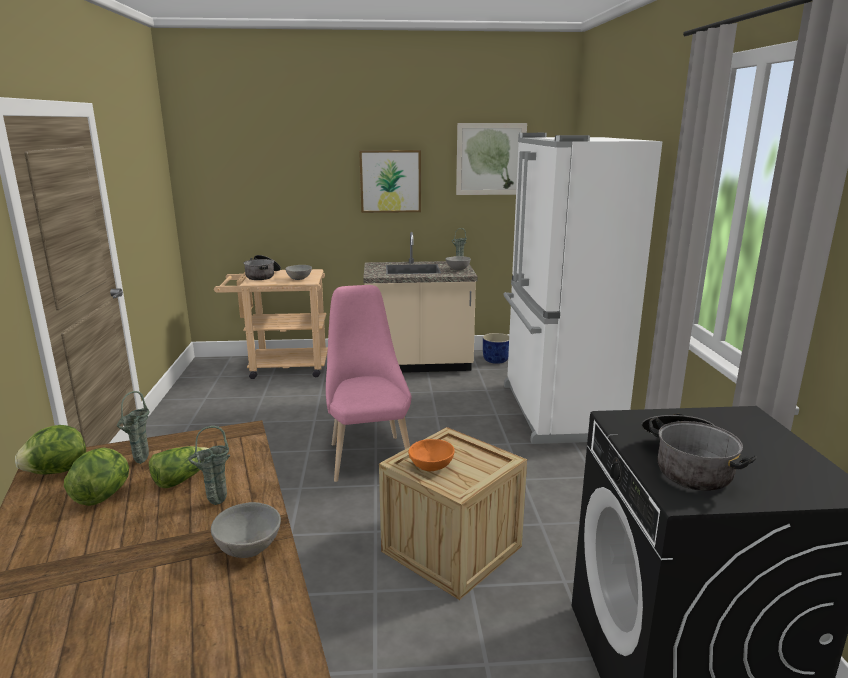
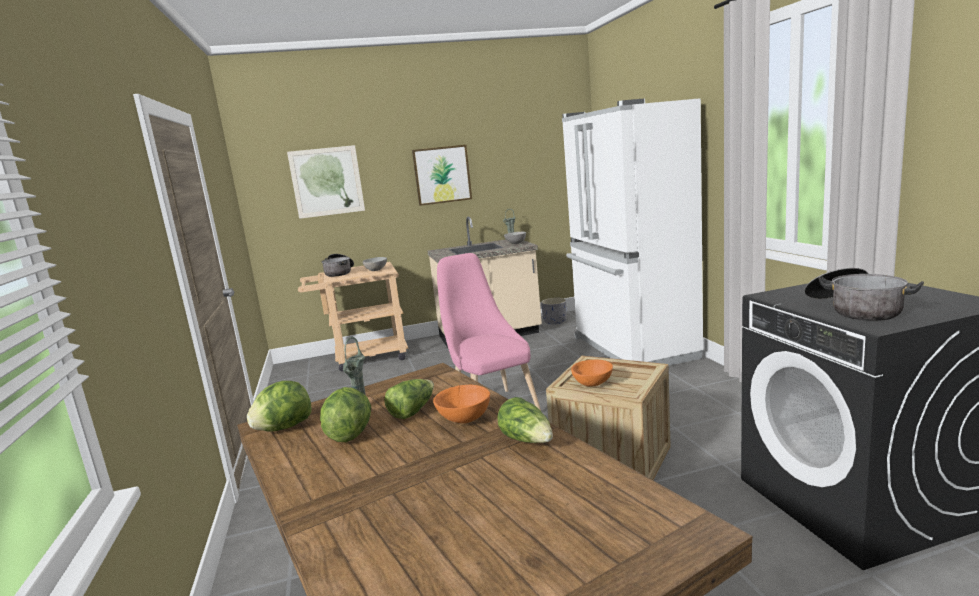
camera: 10 degrees left, 5 degrees down
green vase [188,426,230,505] -> orange bowl [433,385,490,423]
grey bowl [211,502,281,558] -> lettuce [498,397,553,443]
picture [456,123,527,195] -> picture moved to [287,145,365,219]
blue planter [483,333,509,364] -> grey planter [541,298,567,324]

